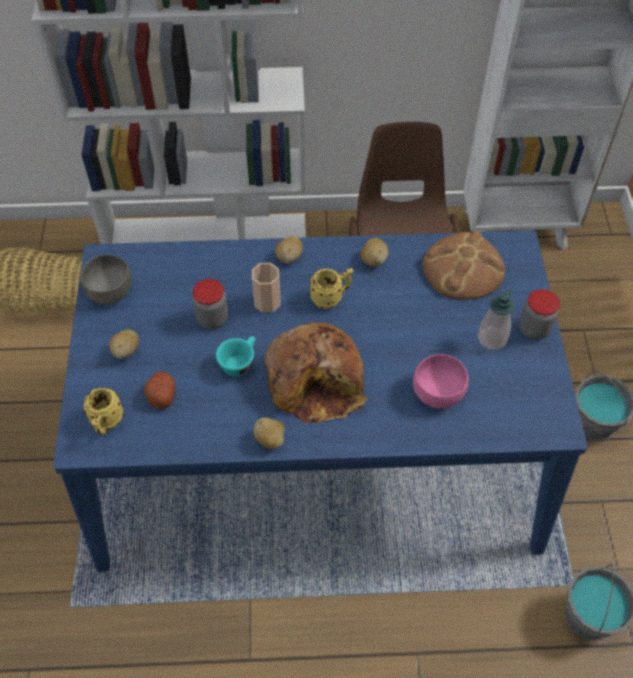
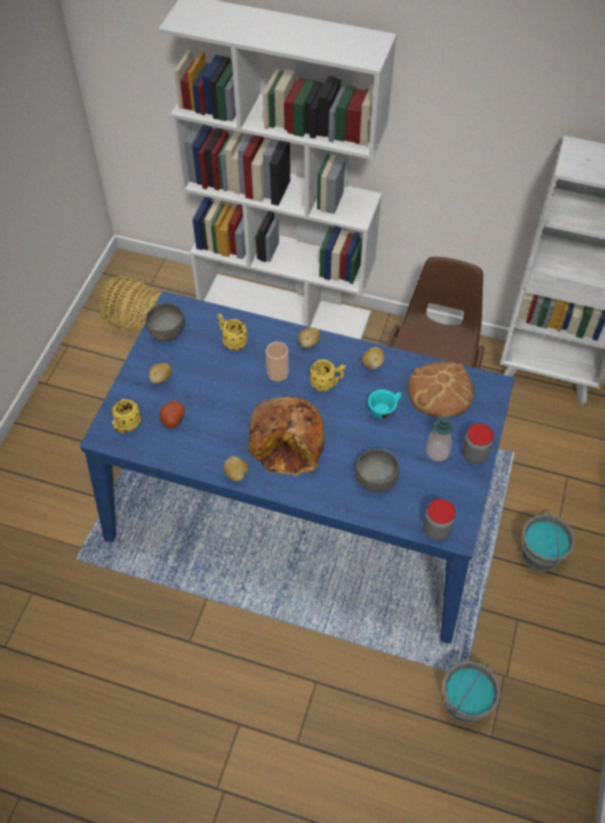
camera: 20 degrees right, 0 degrees up
jar [193,279,228,329] -> jar moved to [423,499,455,541]
turquoise cup [216,336,256,377] -> turquoise cup moved to [368,389,402,419]
pink bowl [413,354,469,408] -> grey bowl [355,449,399,492]
none -> yellow mug [217,314,248,351]

